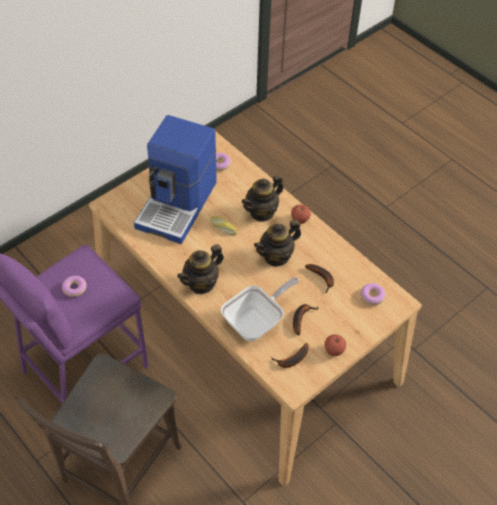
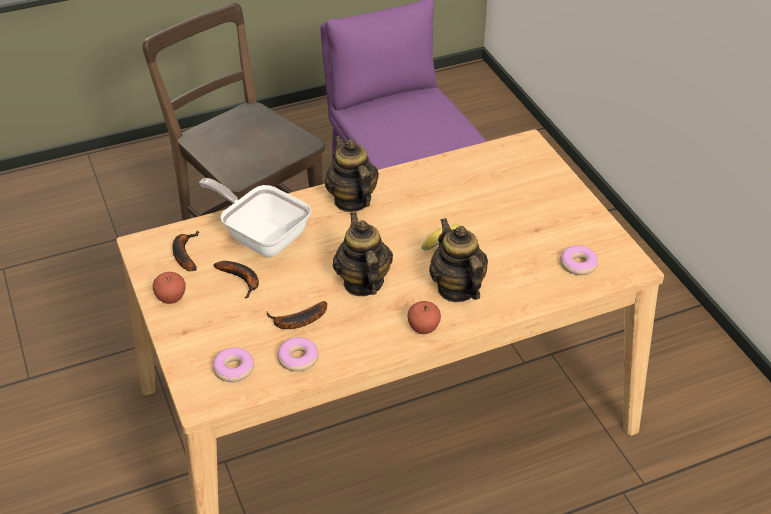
camera: 110 degrees right, 10 degrees down
donut [62,276,87,297] -> donut moved to [277,337,318,372]
coffee machine [134,115,217,244] -> none
frying pan [221,277,300,342] -> frying pan turned 150 degrees clockwise [199,178,311,257]

